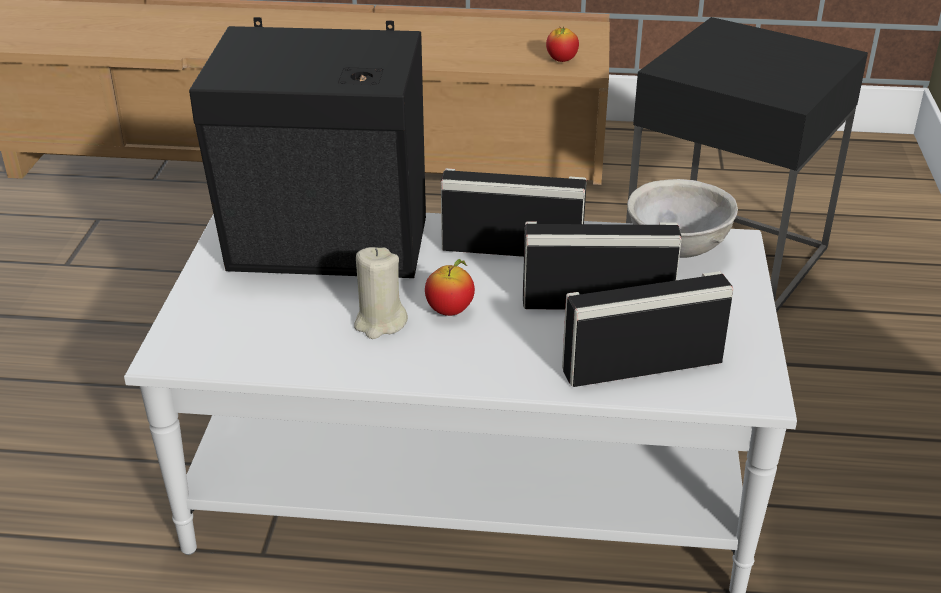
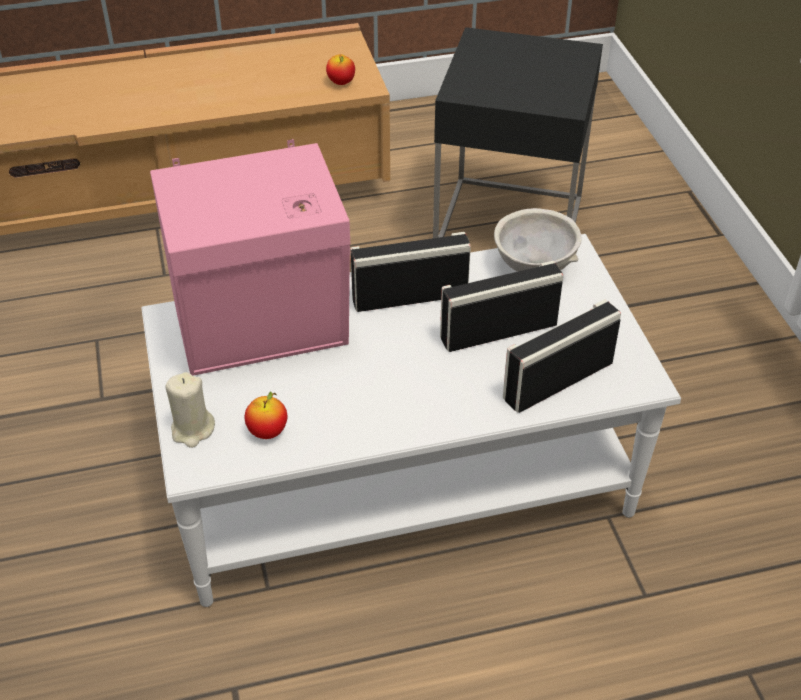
camera: 20 degrees left, 10 degrees up
black speaker [189,17,426,278] -> pink speaker [150,139,350,376]
beige candle [354,247,408,339] -> beige candle moved to [166,372,215,448]
apple [425,259,475,316] -> apple moved to [245,391,287,439]

